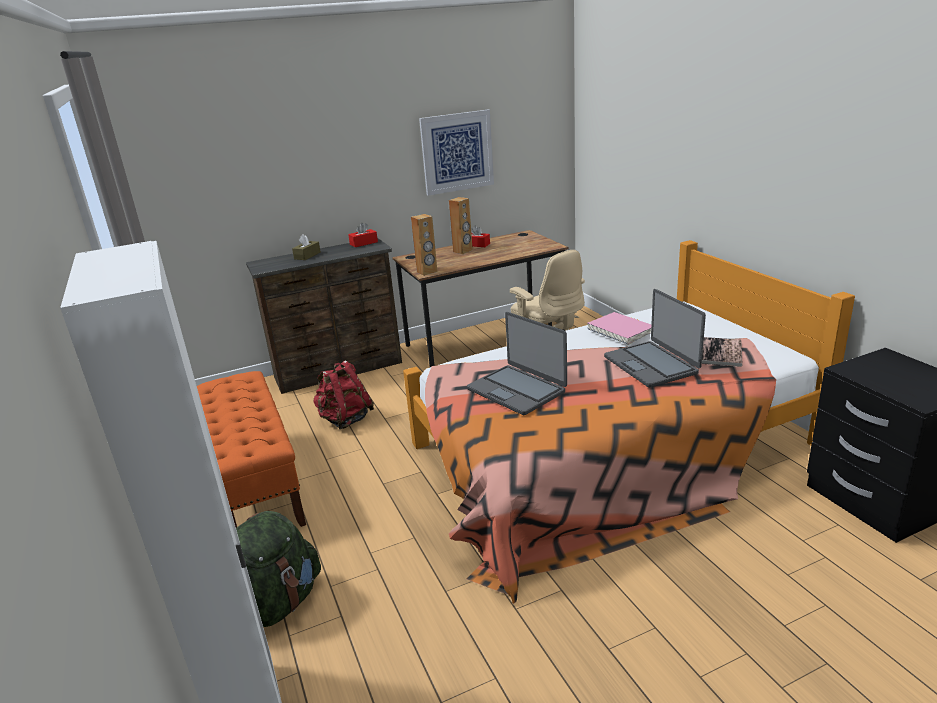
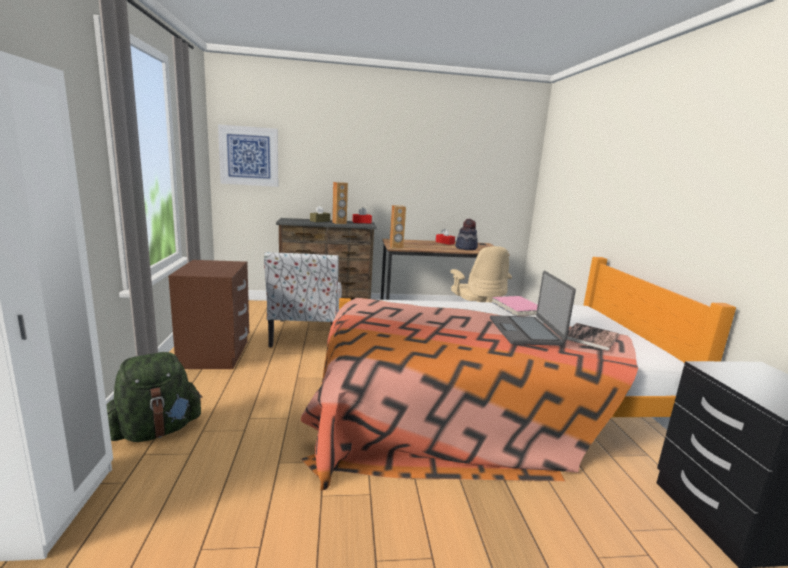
camera: 15 degrees right, 10 degrees down
orange bench [197,371,306,528] -> brown nightstand [169,260,249,369]
red backpack [313,360,374,429] -> chair [264,252,342,347]
picture [419,110,494,196] -> picture moved to [218,124,278,187]
brown speaker [449,197,473,254] -> brown speaker moved to [332,182,348,224]
laptop [467,312,567,415] -> none
none -> hat [456,219,478,250]

